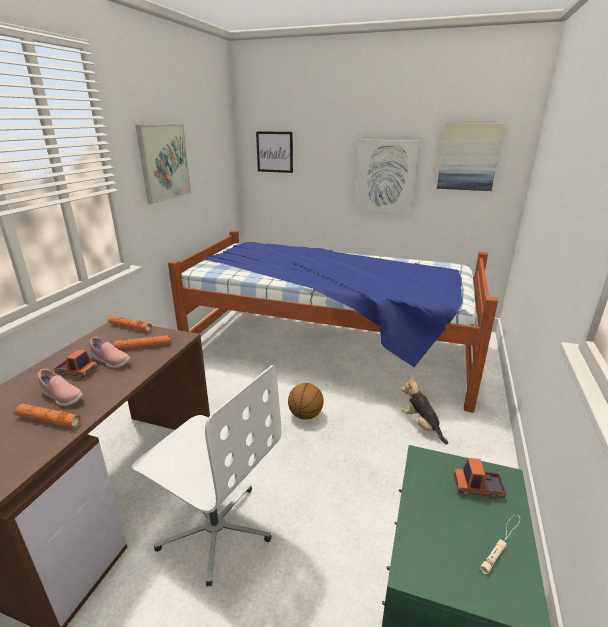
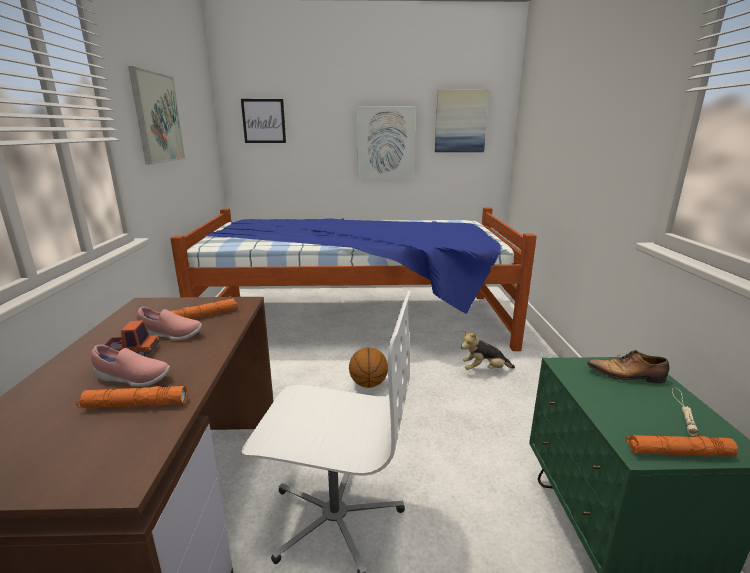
camera: 20 degrees left, 5 degrees down
orange flashlight [108,316,152,332] -> orange flashlight moved to [626,435,738,457]
plush toy [401,377,448,444] -> plush toy turned 45 degrees counterclockwise [461,330,515,370]
toy truck [454,458,506,499] -> shoe [587,350,670,384]

